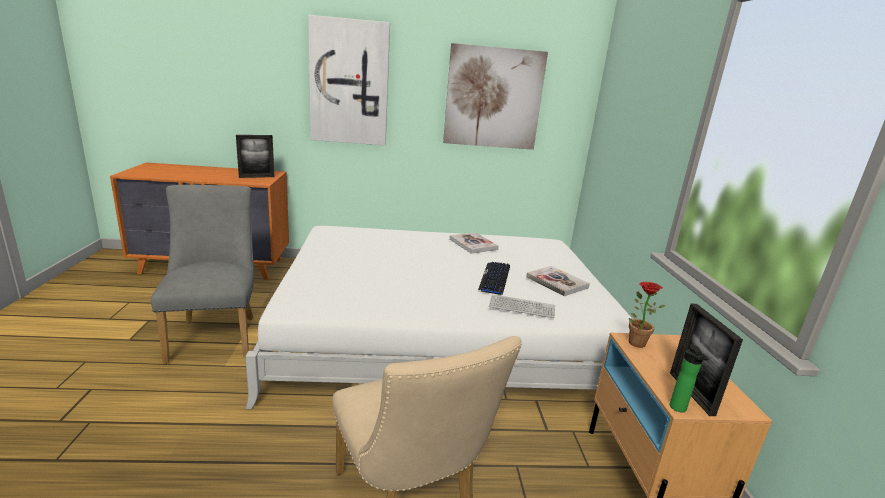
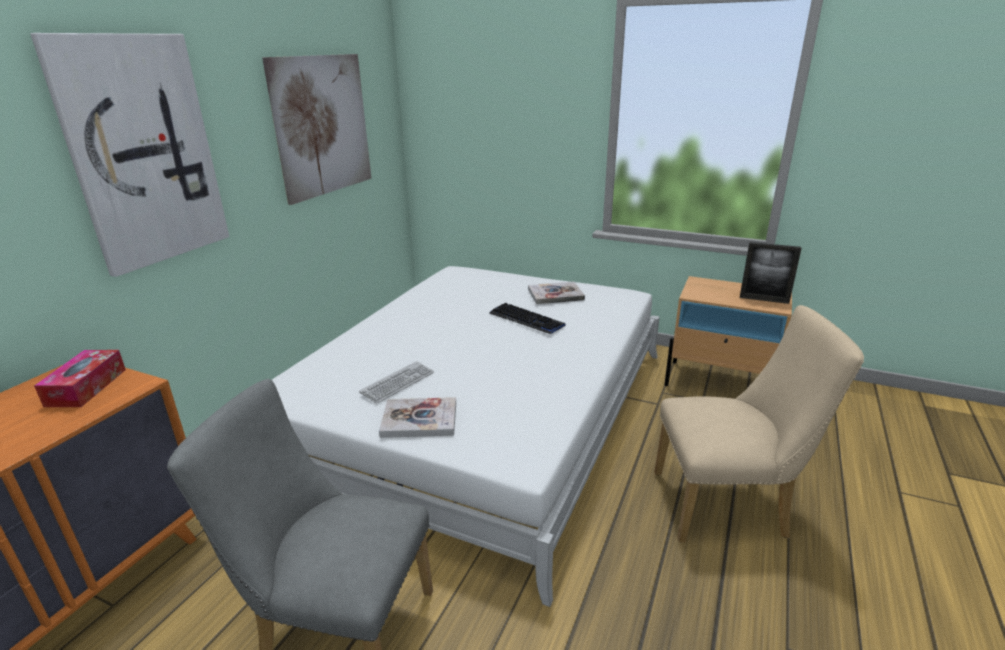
camera: 60 degrees left, 5 degrees up
picture frame [236,135,274,178] -> tissue box [34,350,126,407]
book [449,232,499,254] -> book moved to [379,397,456,438]
keyboard [489,294,555,318] -> keyboard moved to [359,361,434,404]
potted plant [629,282,665,348] -> none
bottle [670,344,709,413] -> none

